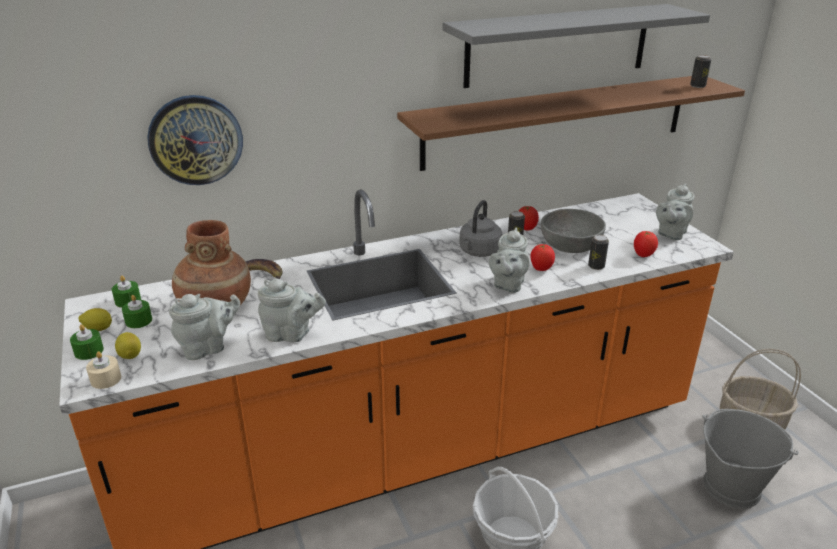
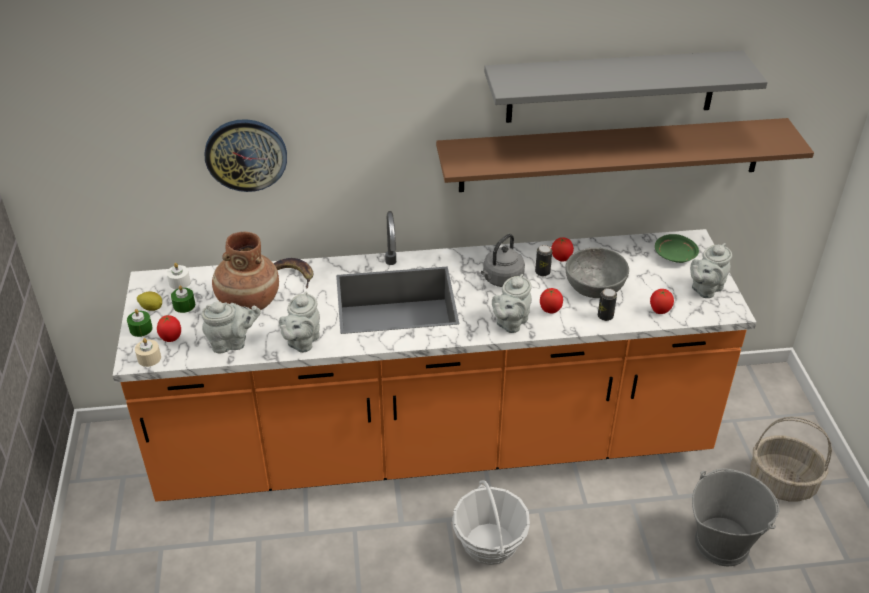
camera: 15 degrees right, 10 degrees up
green candle [112,276,141,308] -> white candle [167,263,191,290]
lemon [115,332,141,359] -> tomato [157,315,181,342]
grey teapot [258,279,326,342] -> grey teapot turned 90 degrees clockwise [279,292,320,353]
can [690,55,711,88] -> none
none -> green plate [655,234,699,263]

